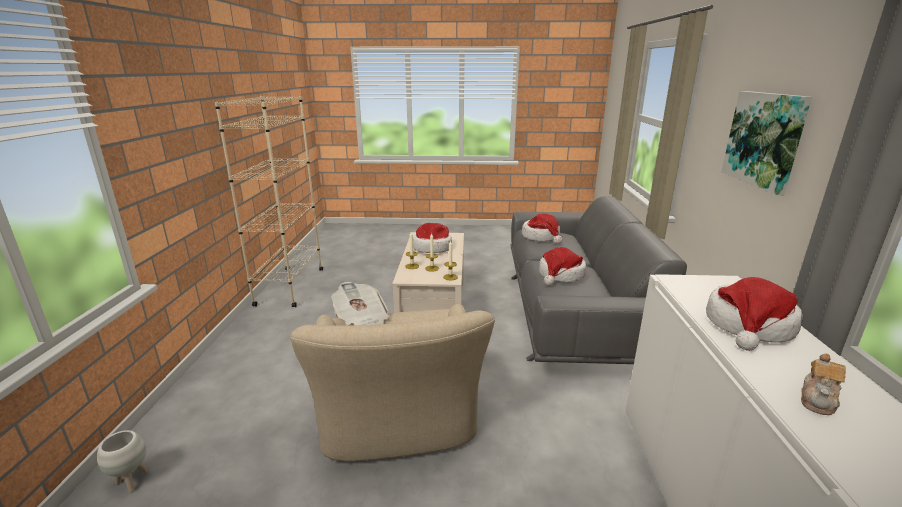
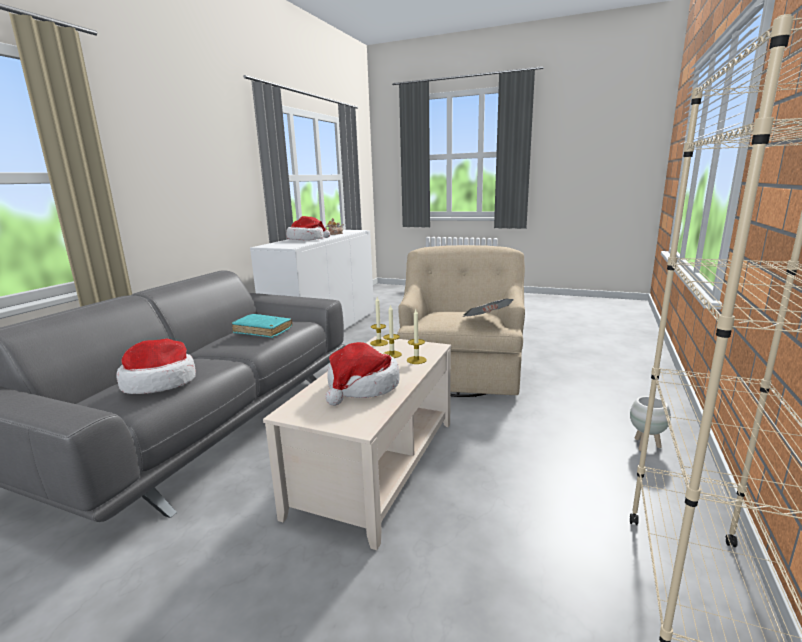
camera: 160 degrees left, 5 degrees down
white planter [97,430,148,493] -> white planter moved to [630,396,671,451]
hat [539,247,586,286] -> turquoise book [232,314,293,338]
picture [721,91,812,195] -> none

